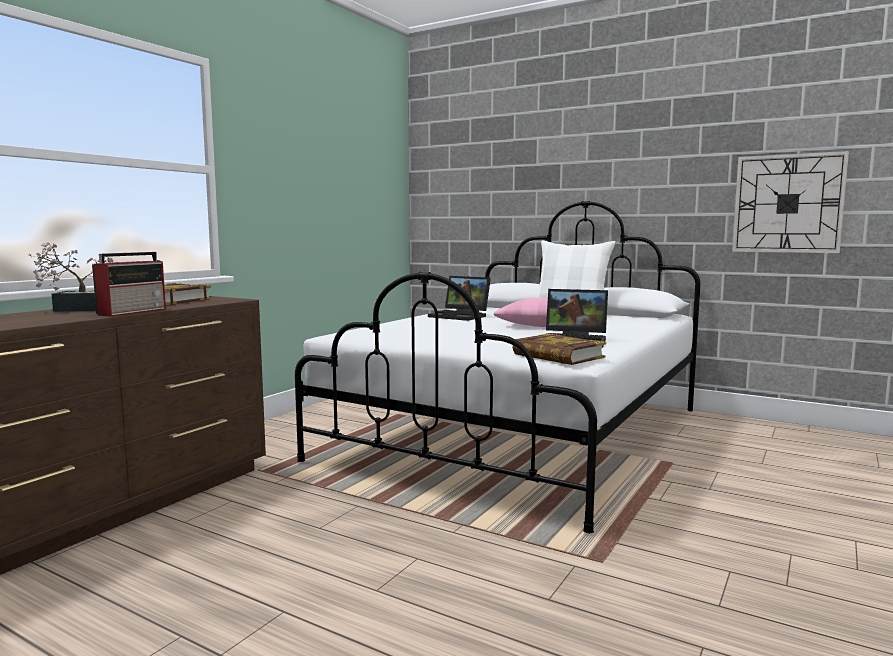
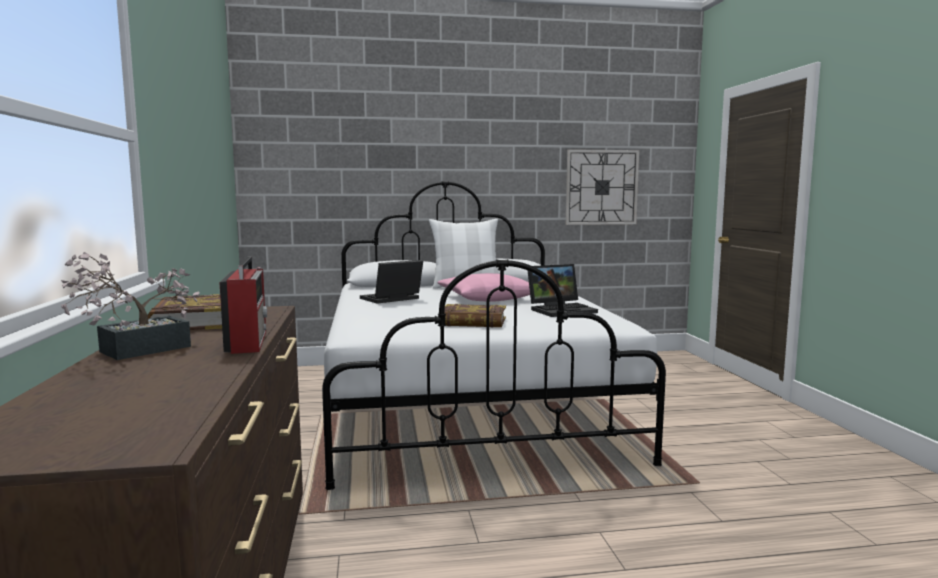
camera: 40 degrees left, 0 degrees up
laptop [428,276,491,321] -> laptop turned 150 degrees clockwise [360,260,423,304]
book [513,333,606,365] -> book moved to [445,304,506,327]

